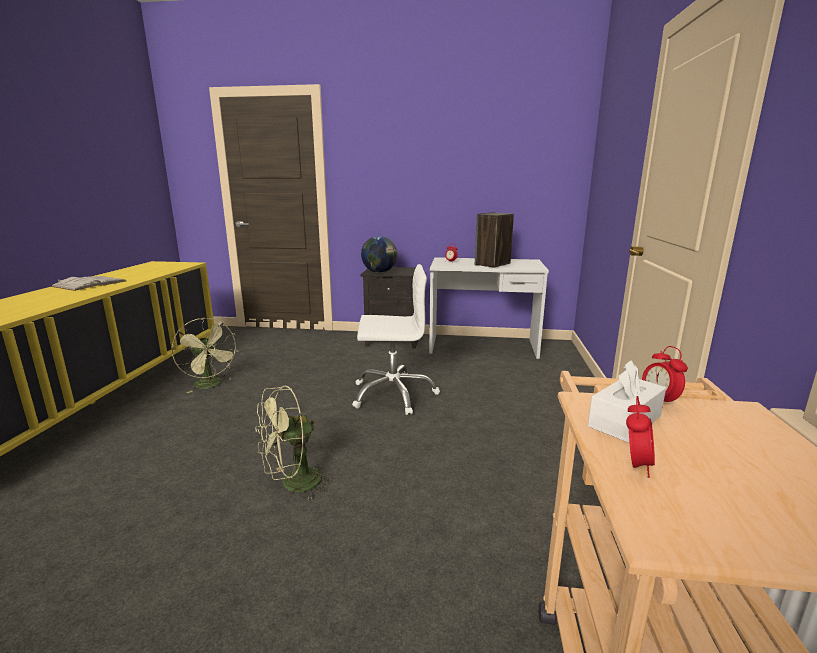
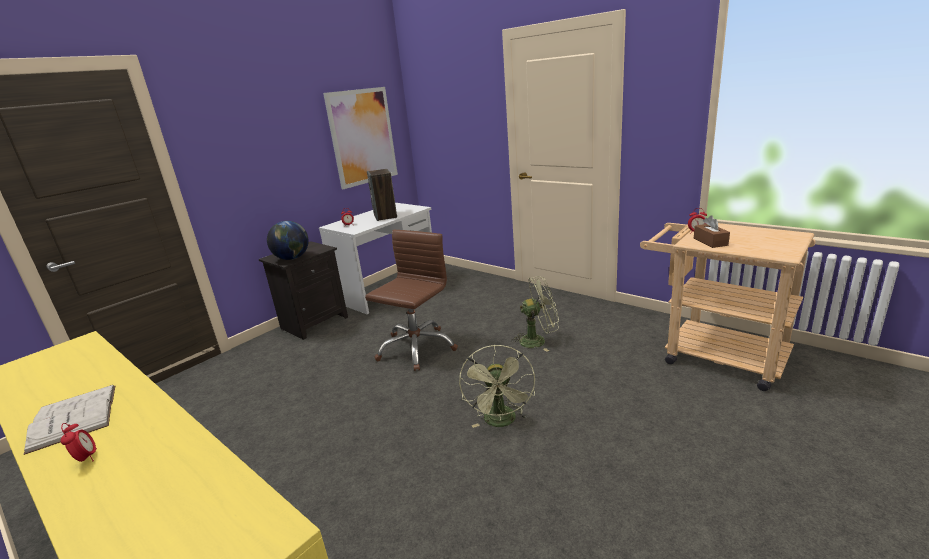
camera: 55 degrees left, 5 degrees up
green fan [172,318,237,393] -> green fan moved to [511,276,559,352]
white office chair [352,264,440,415] -> brown office chair [365,230,458,371]
white tissue box [588,360,666,443] -> brown tissue box [694,216,730,248]
alarm clock [626,396,655,478] -> alarm clock moved to [61,423,97,462]
none -> picture [323,87,398,189]

